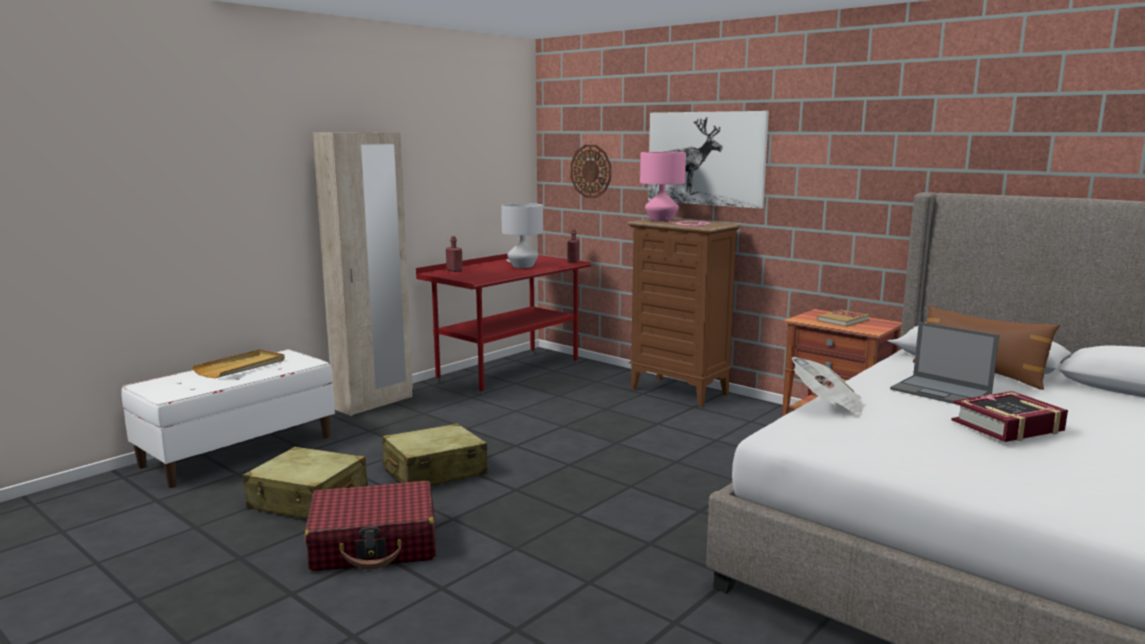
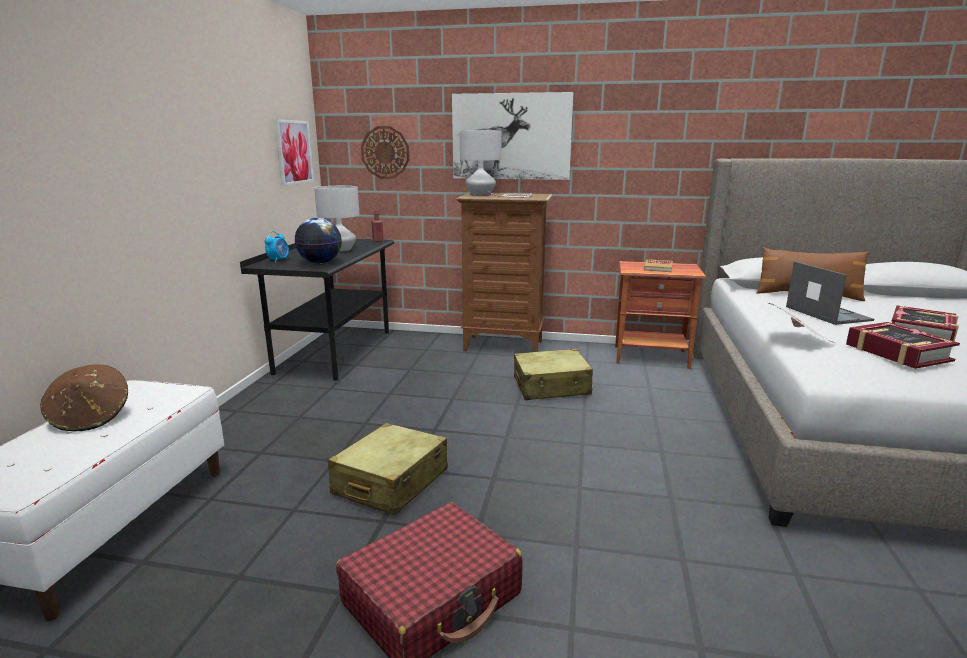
camera: 30 degrees left, 5 degrees up
beige tray [191,349,285,378] -> brown hat [40,364,128,431]
beige suitcase [242,447,368,519] -> beige suitcase moved to [514,349,593,400]
beige wardrobe [313,132,413,416] -> none
red desk [416,249,591,395] -> black desk [240,239,394,384]
red bottle [446,236,463,272] -> alarm clock [265,231,289,263]
pink table lamp [640,152,710,226] -> grey table lamp [460,130,532,198]
laptop [890,322,999,404] -> laptop turned 120 degrees counterclockwise [786,261,874,325]
none -> picture [274,119,314,186]
none -> globe [294,218,342,264]
none -> book [846,322,960,369]

